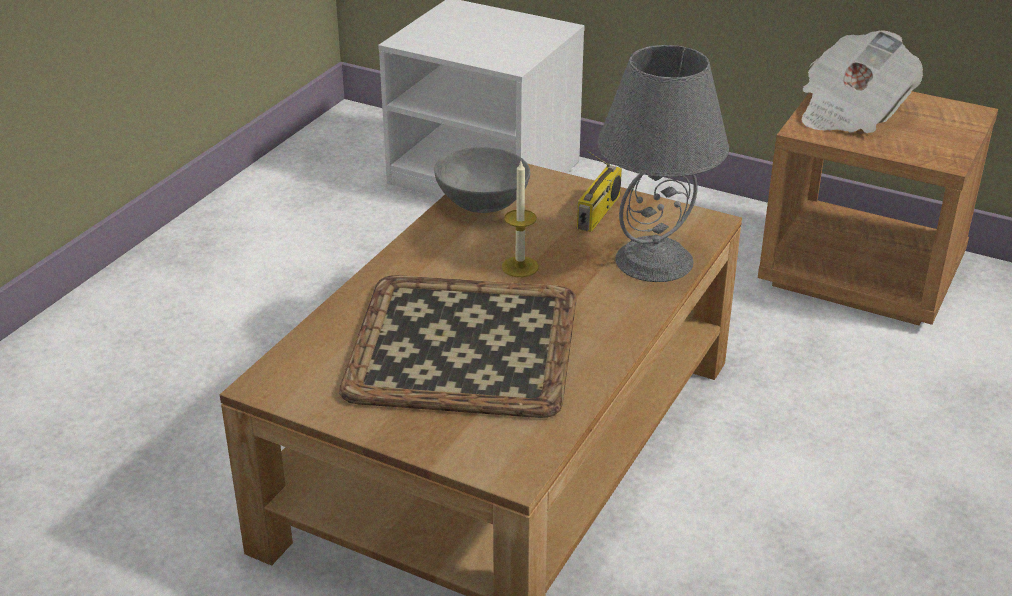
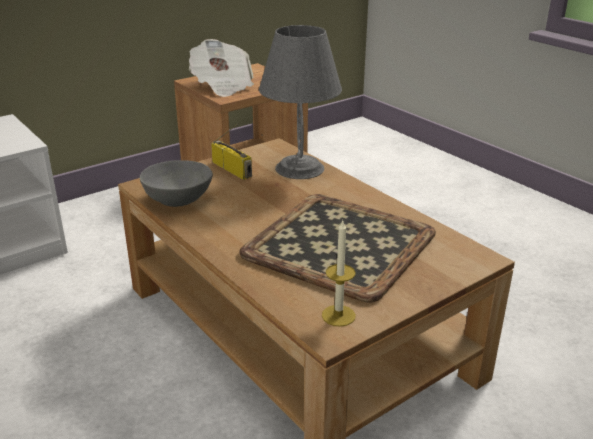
camera: 65 degrees left, 5 degrees down
candle [502,161,539,277] -> candle moved to [322,221,356,327]

